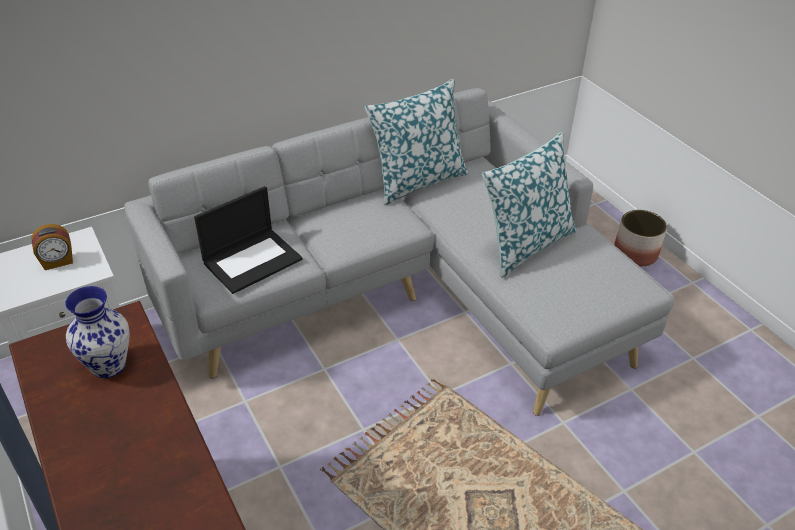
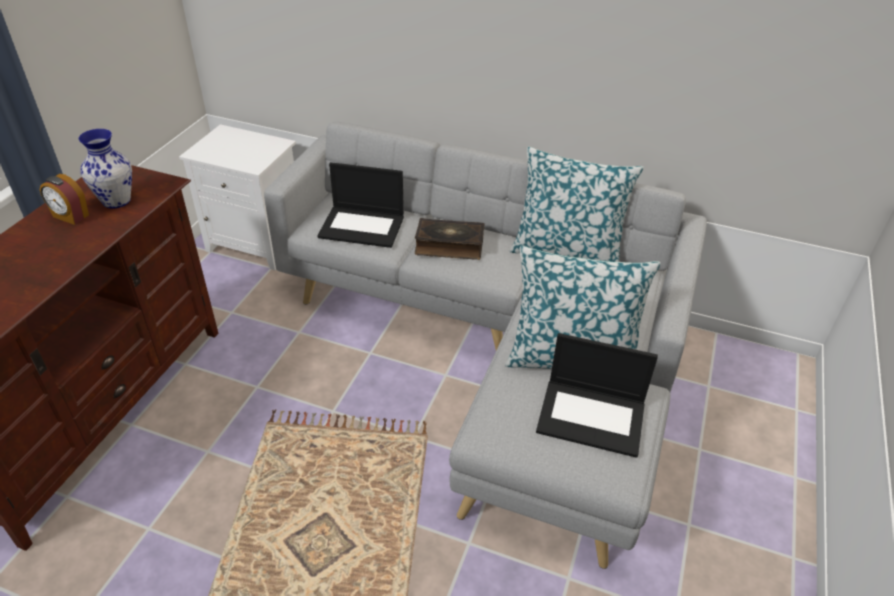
camera: 50 degrees right, 0 degrees up
alarm clock [31,224,73,270] -> alarm clock moved to [40,174,89,225]
planter [614,210,667,266] -> none
none -> book [415,218,485,260]
none -> laptop [536,333,658,458]

